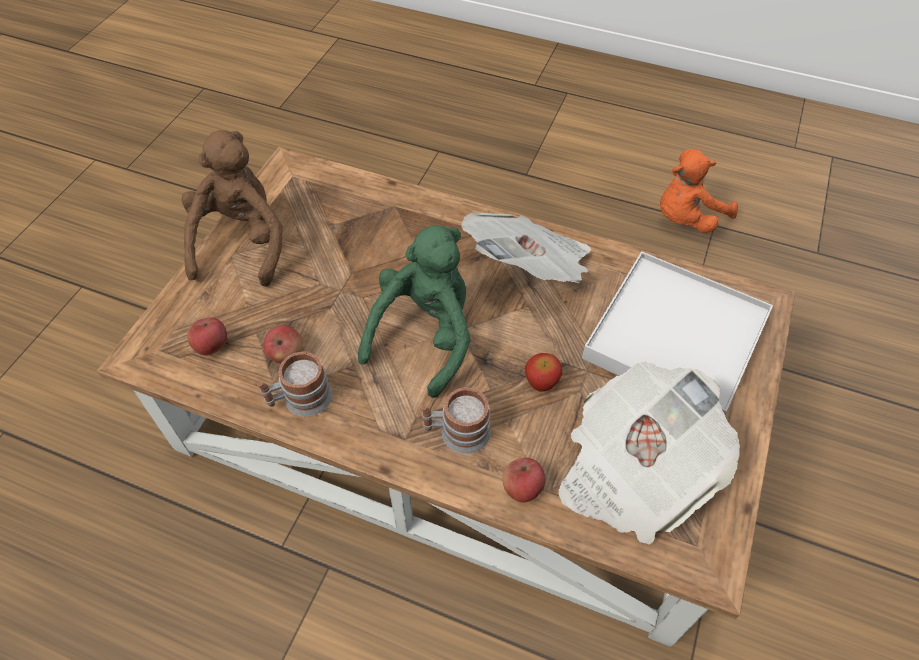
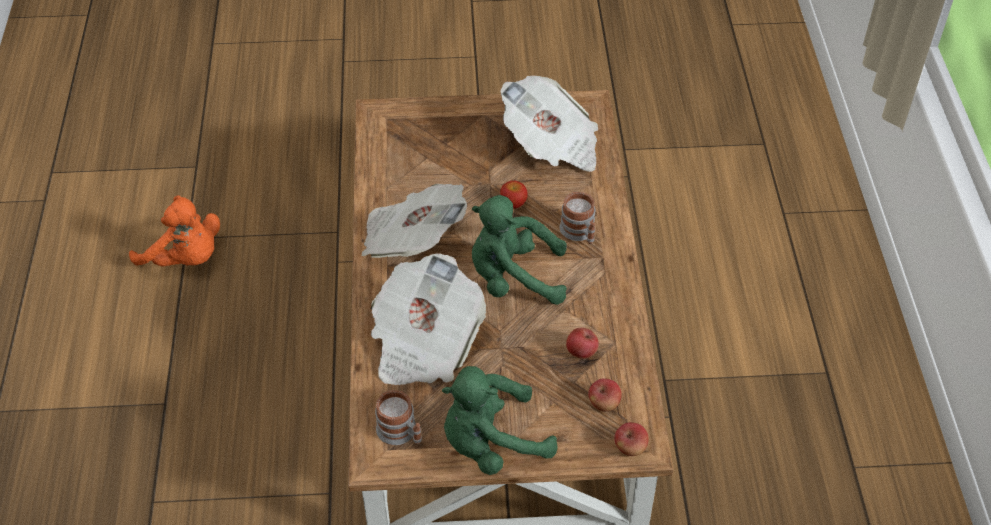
camera: 115 degrees left, 5 degrees down
brown plush toy [182,130,282,287] -> green plush toy [442,366,558,475]
mug [257,351,332,417] -> mug moved to [375,390,422,445]
apple [502,458,546,502] -> apple moved to [614,422,649,456]
white tray [582,252,773,414] -> none
none -> newspaper [371,253,486,385]

